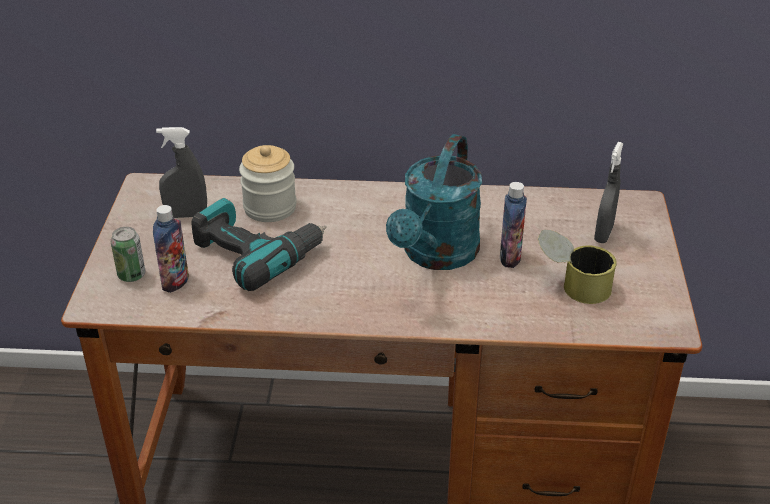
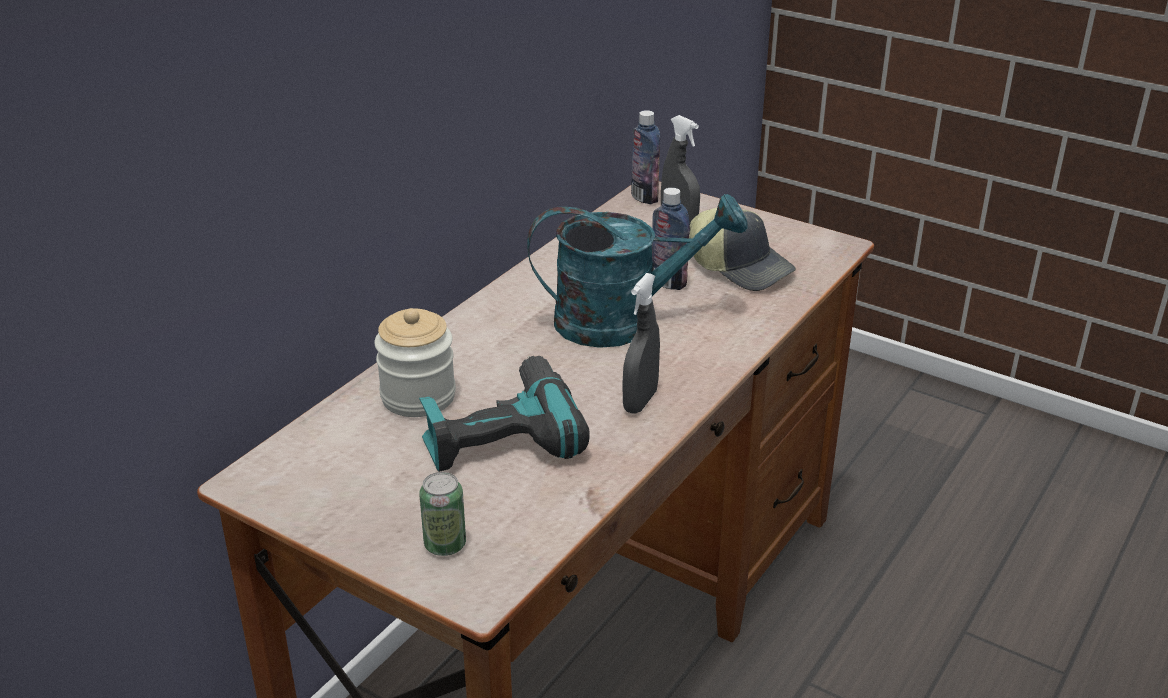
camera: 60 degrees left, 5 degrees down
bottle [153,205,189,293] -> bottle moved to [631,110,660,204]
grey spray bottle [156,127,207,218] -> grey spray bottle moved to [623,273,660,414]
turquoise watering can [386,134,482,270] -> turquoise watering can turned 60 degrees counterclockwise [527,194,747,348]
can [538,230,617,304] -> cap [689,208,796,291]

